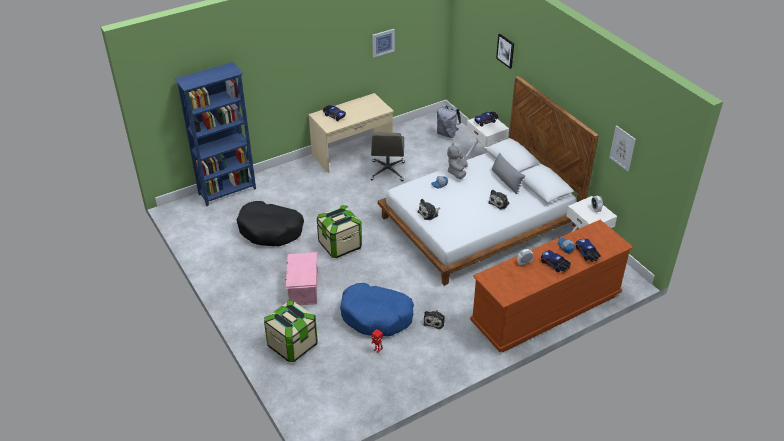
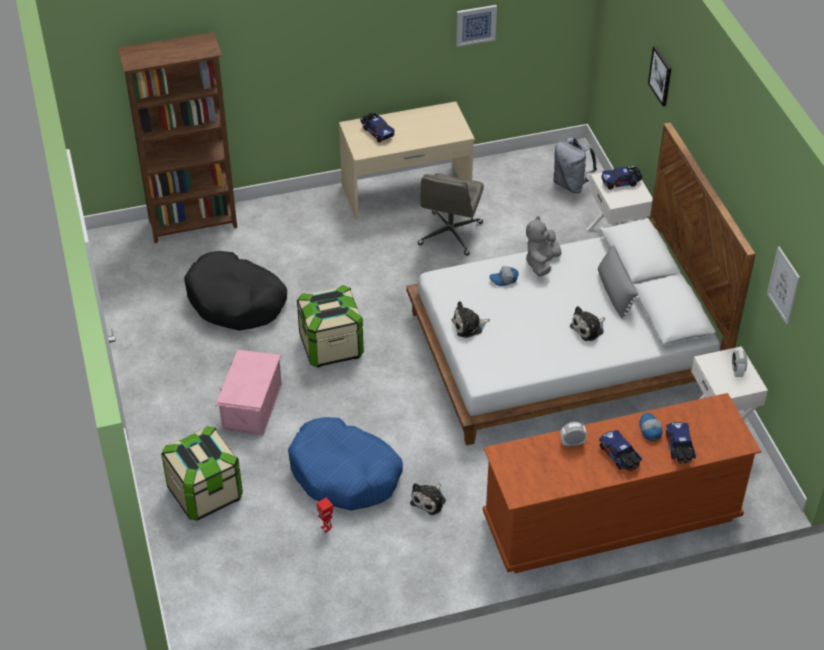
camera: 15 degrees right, 5 degrees up
blue bookcase [175,62,256,206] -> brown bookcase [117,32,237,243]

